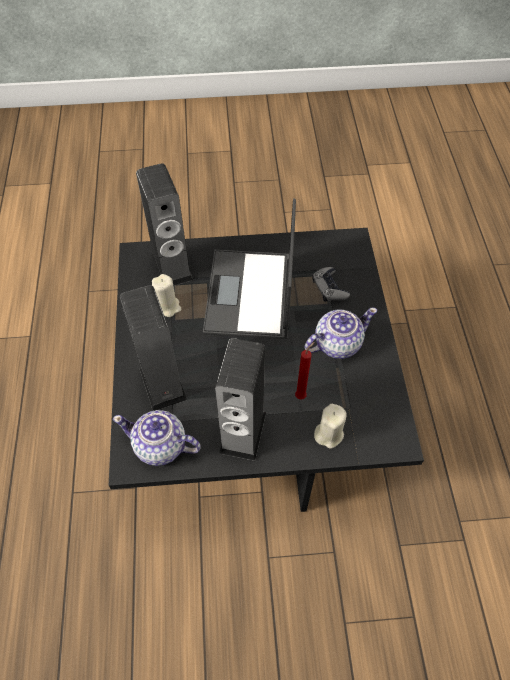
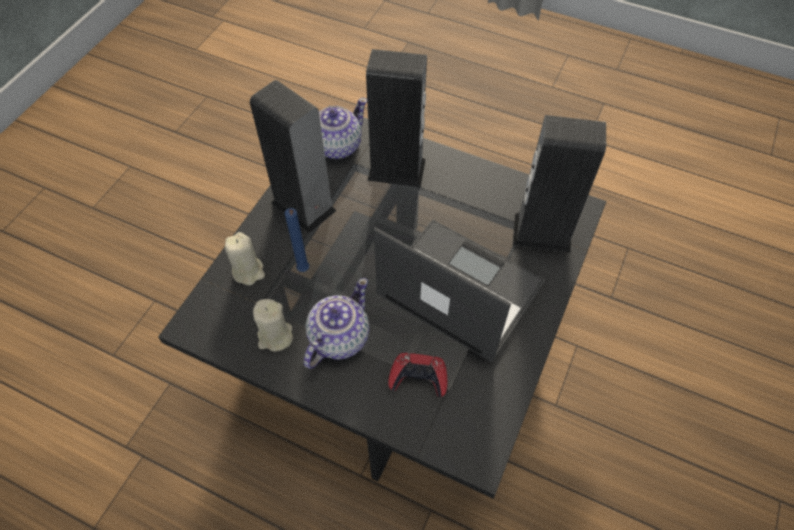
camera: 120 degrees right, 0 degrees up
beige candle [152,274,181,317] -> beige candle moved to [253,299,293,352]
red candle [295,342,314,399] -> blue candle [285,208,309,272]
teapot [304,308,377,359] -> teapot turned 150 degrees counterclockwise [304,278,369,369]
grey game controller [312,267,350,302] -> red game controller [388,352,447,397]

